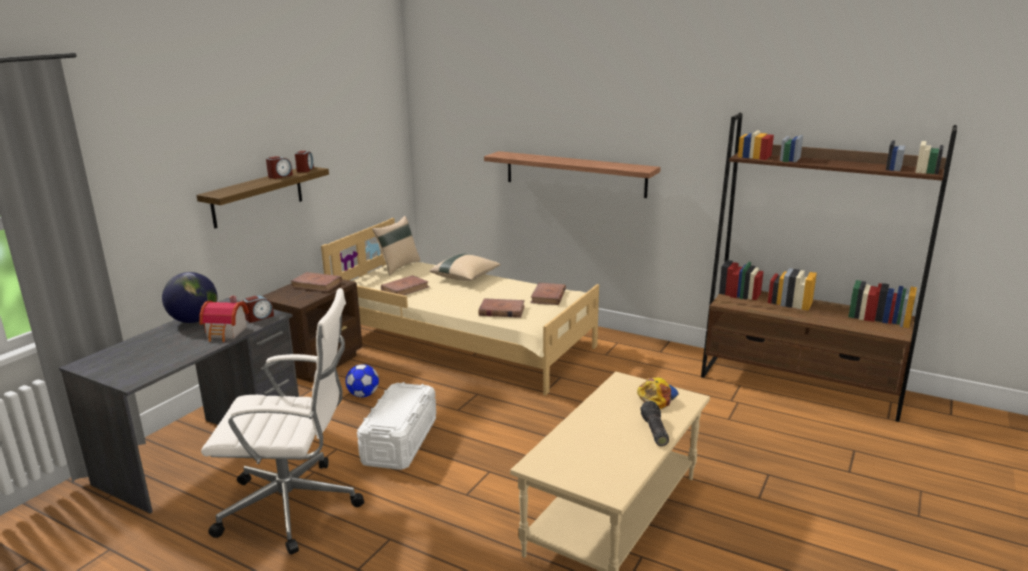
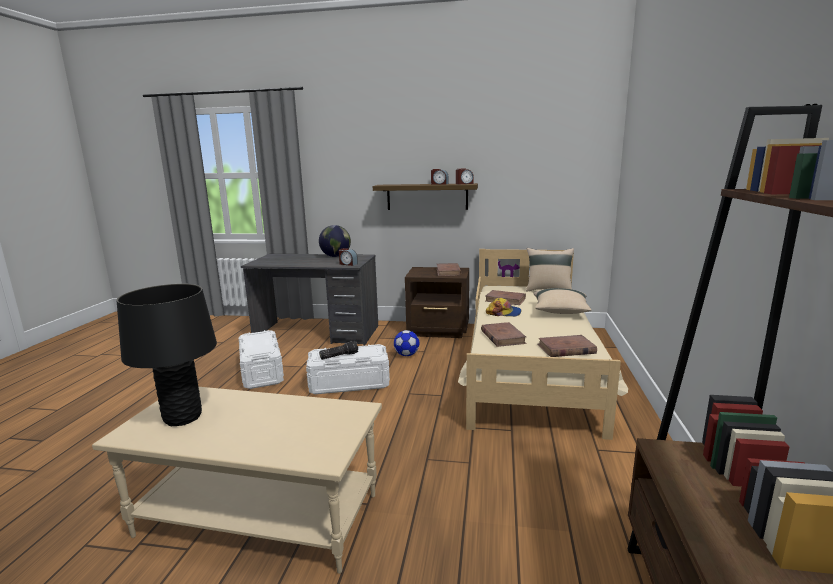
camera: 70 degrees right, 5 degrees down
toy house [199,296,249,342] -> none
white office chair [201,288,364,555] -> white storage box [239,330,284,389]
shelf [484,151,661,198] -> none
cap [637,377,679,409] -> cap moved to [486,297,522,317]
flashlight [640,401,669,446] -> flashlight moved to [319,341,358,360]
none -> black table lamp [117,284,217,426]

